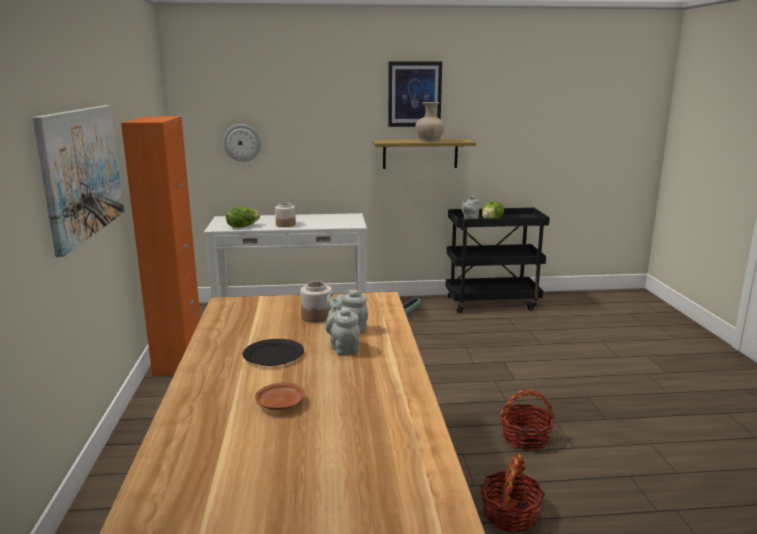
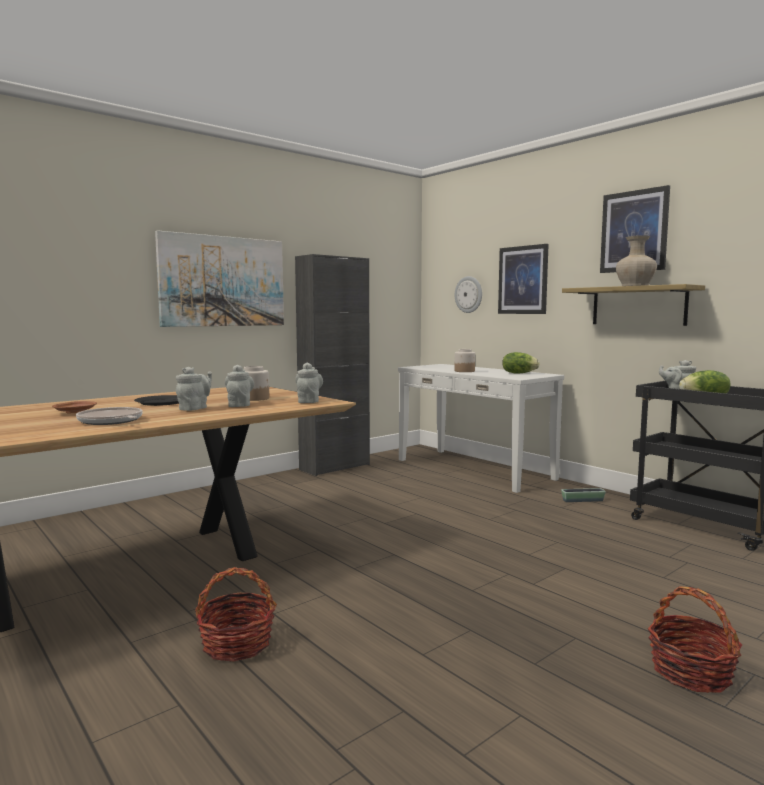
camera: 55 degrees right, 10 degrees down
orange cabinet [121,116,200,377] -> black cabinet [295,254,370,476]
lettuce [226,207,260,227] -> lettuce moved to [502,352,540,373]
basket [500,389,555,451] -> basket moved to [648,586,742,693]
none -> frying pan [76,407,143,425]
none -> grey teapot [295,363,323,403]
none -> picture [498,244,549,314]

